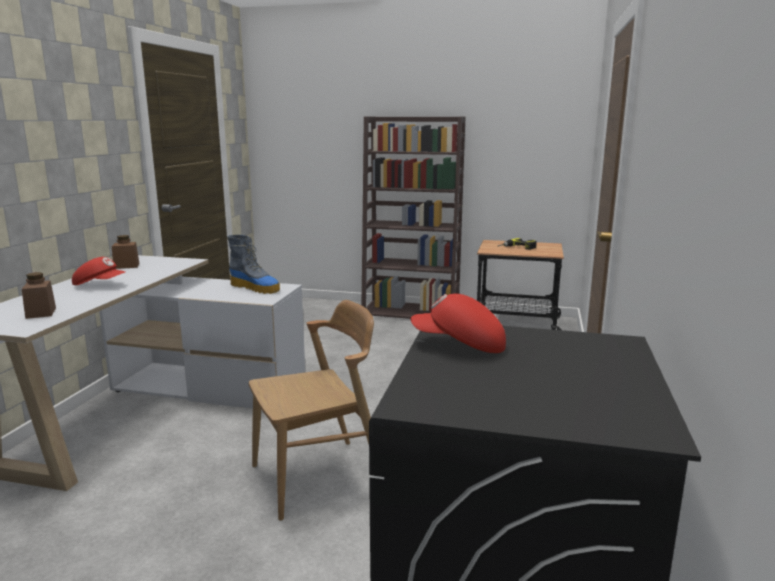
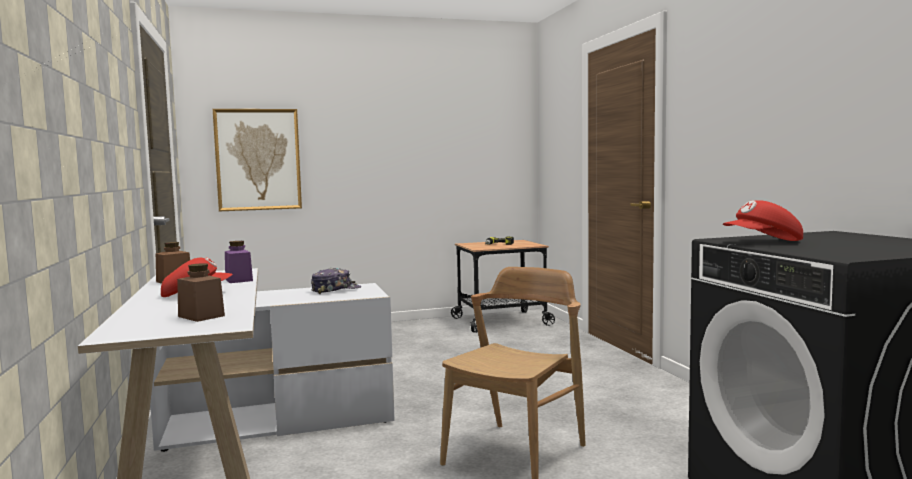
camera: 30 degrees left, 10 degrees down
boot [227,235,280,294] -> cap [311,268,361,294]
brown bookcase [361,117,466,319] -> none
none -> picture [213,109,302,211]
none -> purple jar [225,241,253,283]

